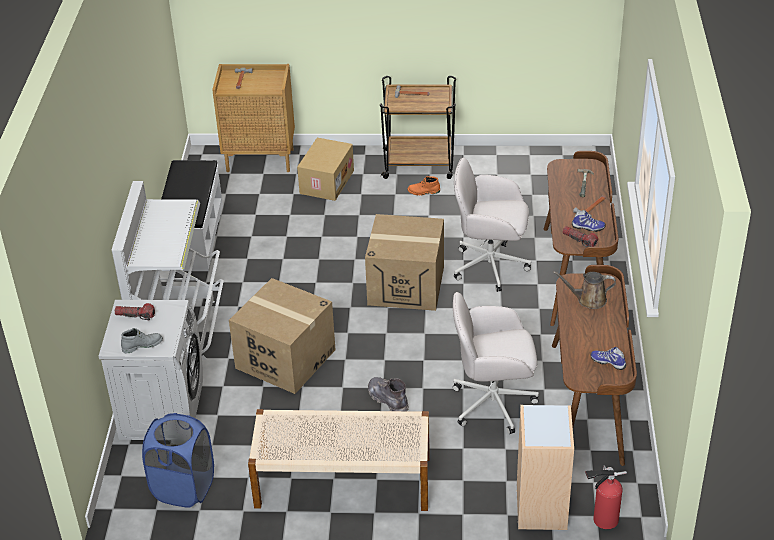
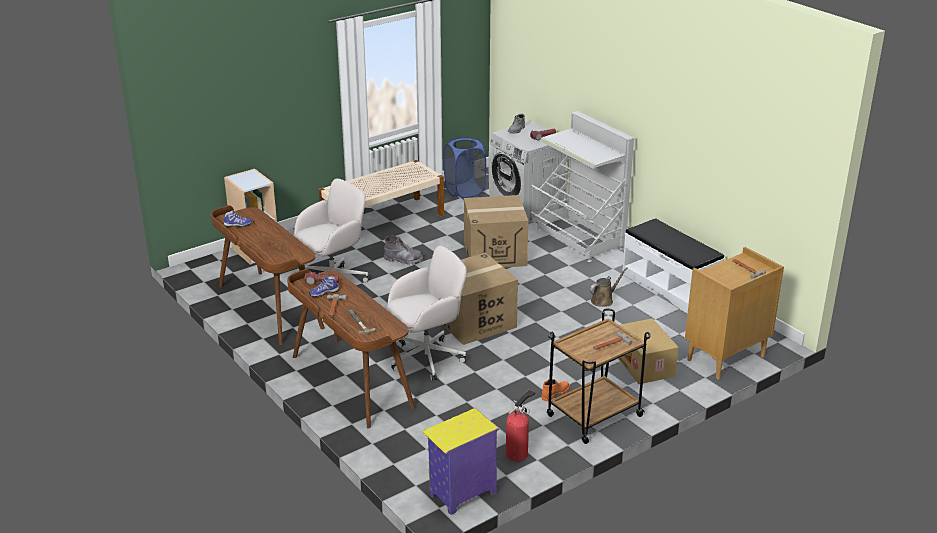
camera: 140 degrees right, 10 degrees down
brown watering can [553,271,616,309] -> brown watering can moved to [589,268,628,307]
fire extinguisher [585,466,627,529] -> fire extinguisher moved to [506,390,535,461]
none -> nightstand [422,408,499,515]

